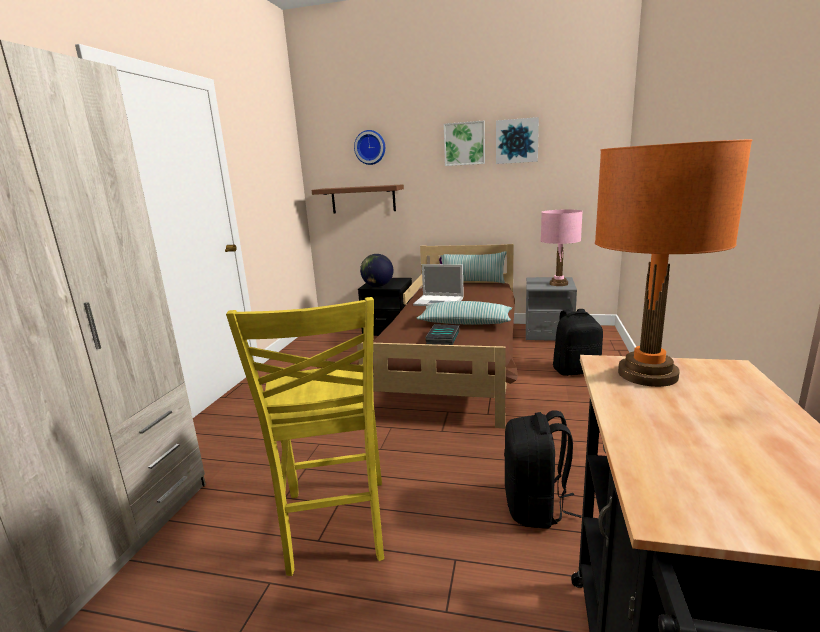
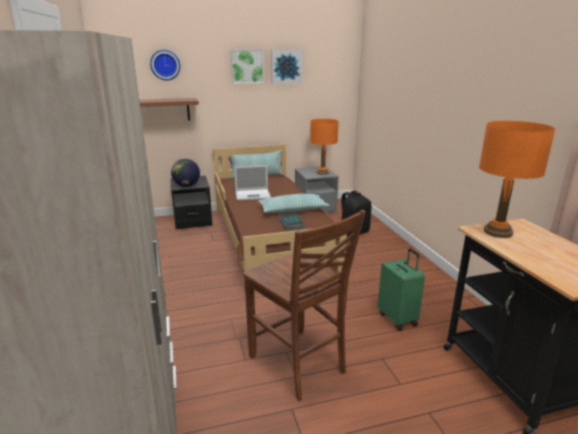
camera: 30 degrees left, 5 degrees up
yellow chair [226,297,384,576] -> brown chair [244,210,366,401]
black backpack [504,410,582,528] -> green suitcase [378,249,425,331]
pink table lamp [541,209,583,286] -> orange table lamp [310,119,339,175]

